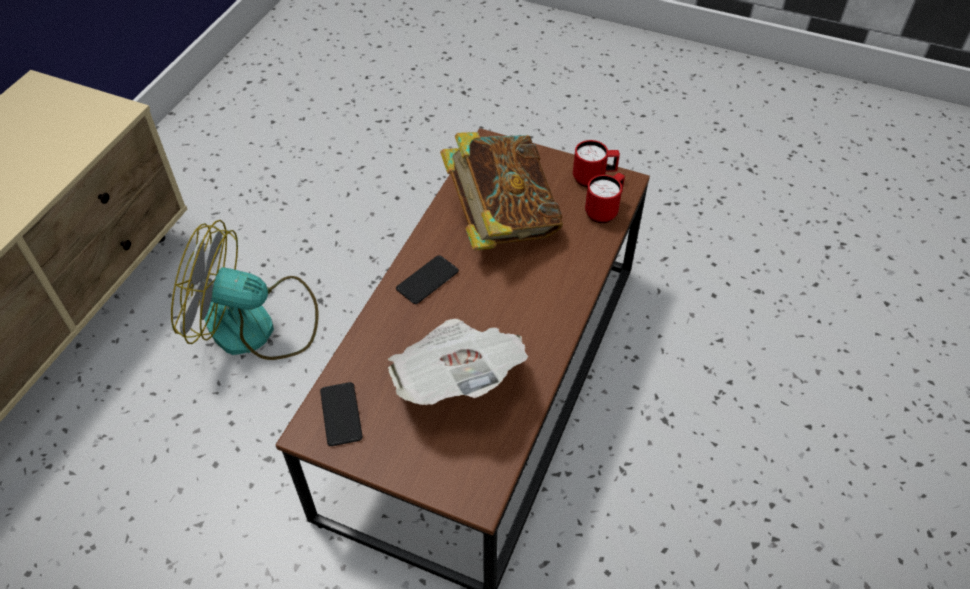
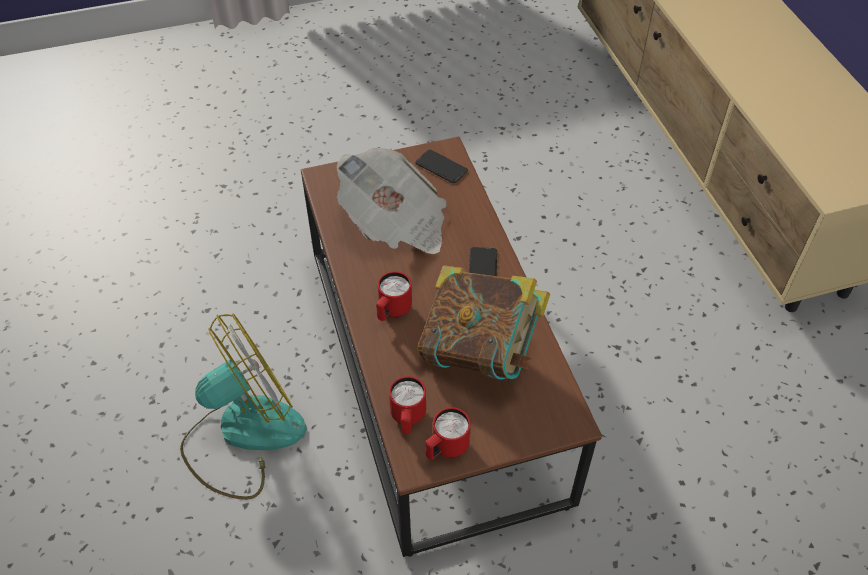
camera: 140 degrees right, 0 degrees up
fan [171,220,318,360] -> fan moved to [180,313,306,500]
none -> red mug [376,271,412,321]

